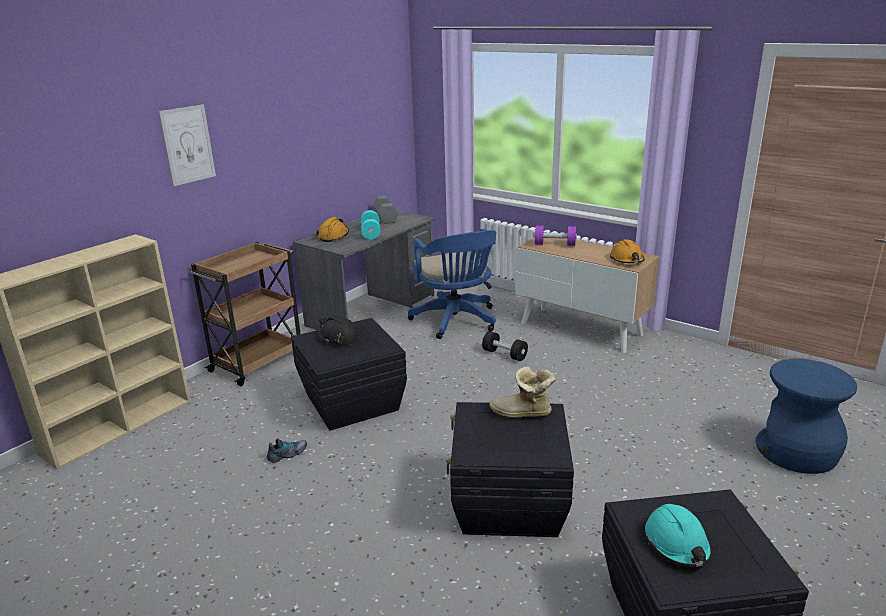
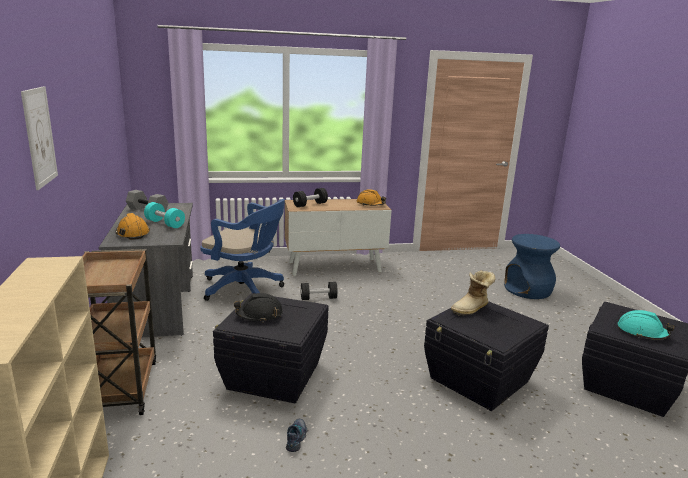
camera: 50 degrees left, 5 degrees down
purple dumbbell [534,226,577,246] -> black dumbbell [293,188,328,207]

